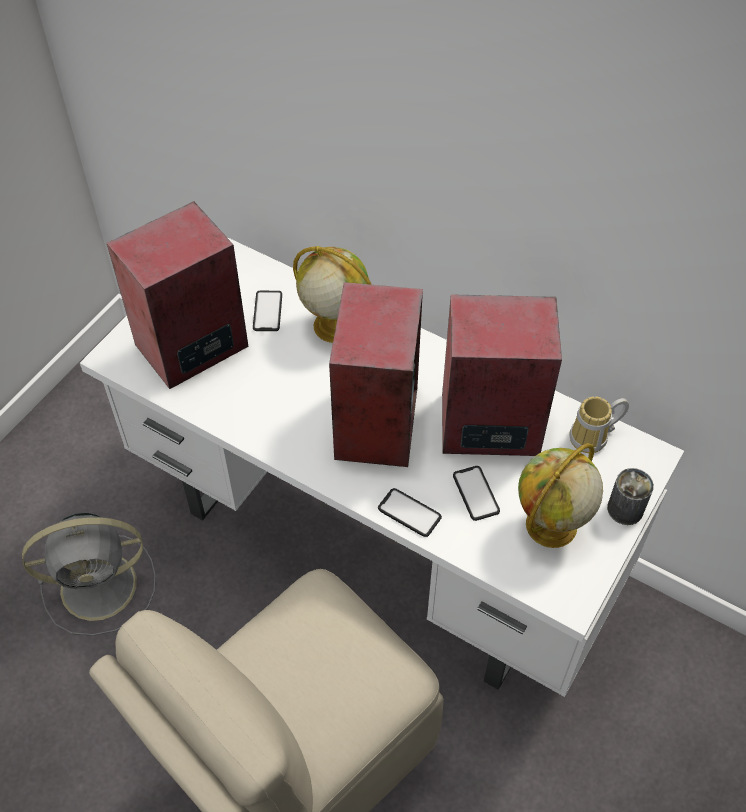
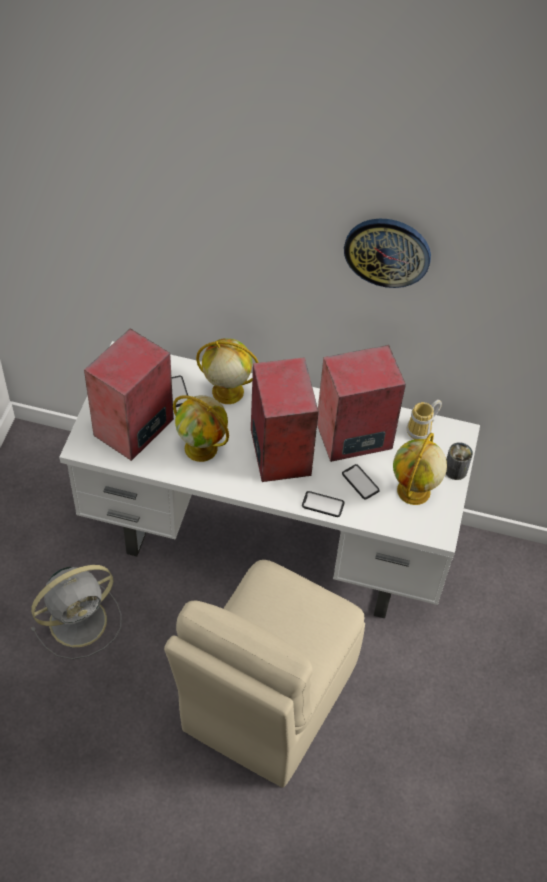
camera: 20 degrees left, 0 degrees up
none -> globe [173,395,229,462]
none -> wall clock [344,219,431,288]

